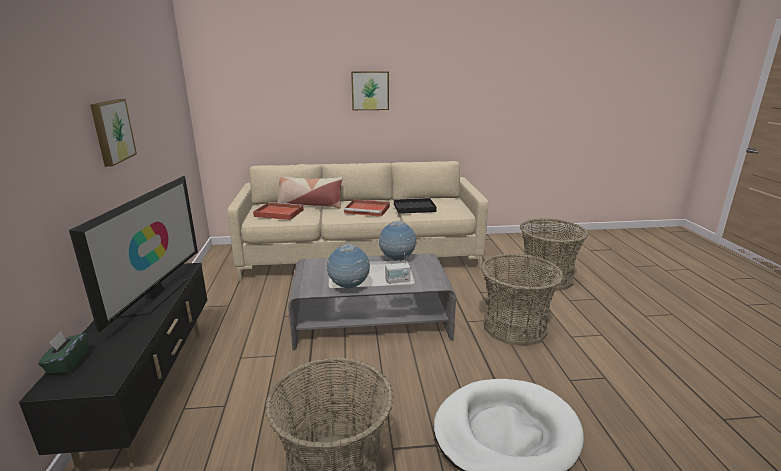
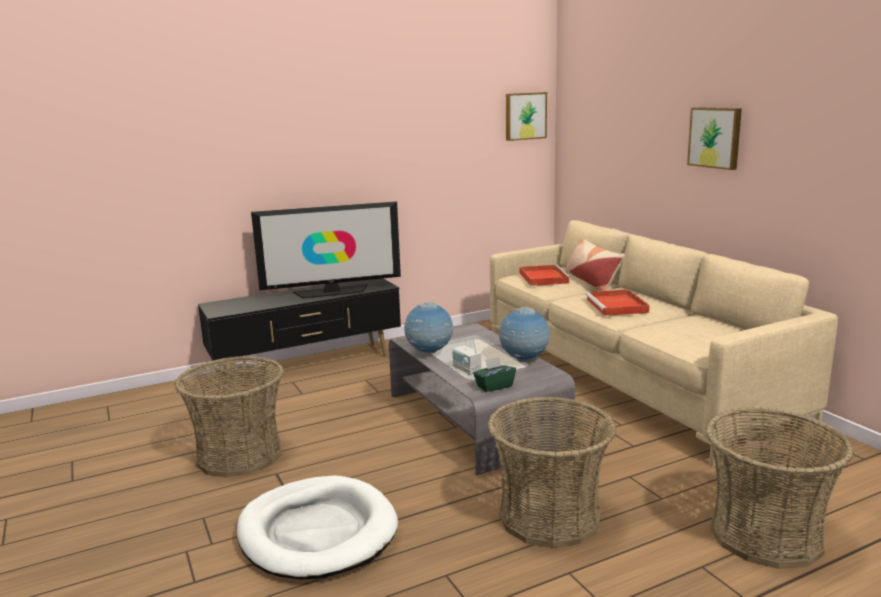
camera: 70 degrees right, 5 degrees down
green tissue box [38,332,88,374] -> green tissue box moved to [473,357,516,392]
picture [90,99,137,167] -> picture moved to [506,92,547,141]
black tray [394,198,437,214] -> none

